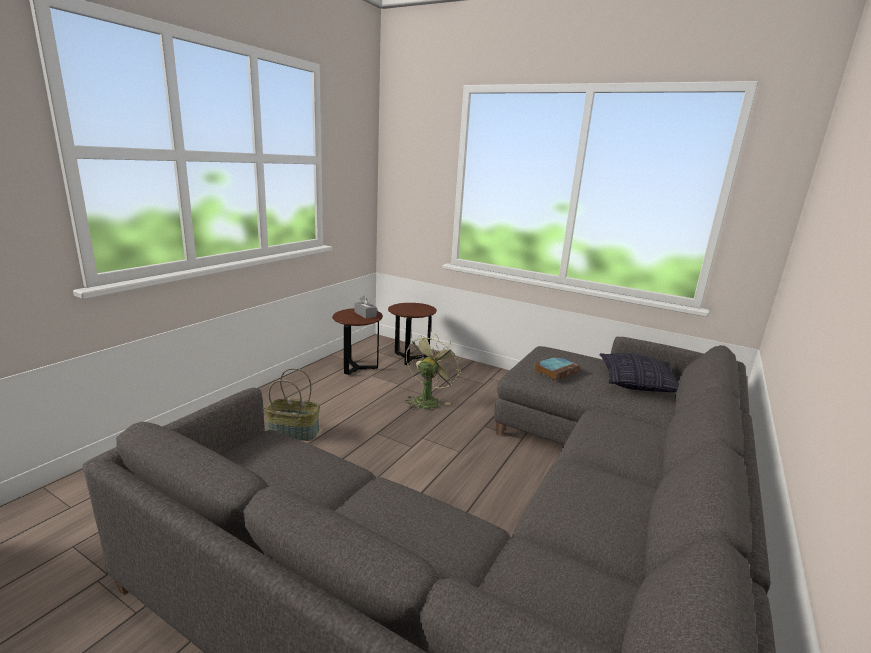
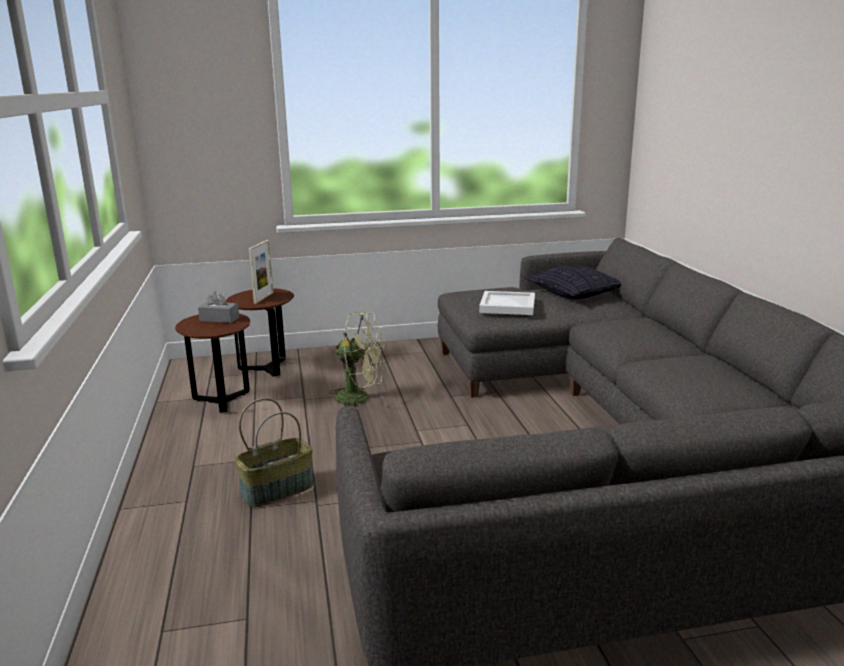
camera: 40 degrees left, 0 degrees up
green fan [404,334,461,410] -> green fan turned 120 degrees clockwise [329,312,386,408]
book [534,356,580,380] -> white tray [479,291,535,315]
none -> picture frame [249,240,274,304]

